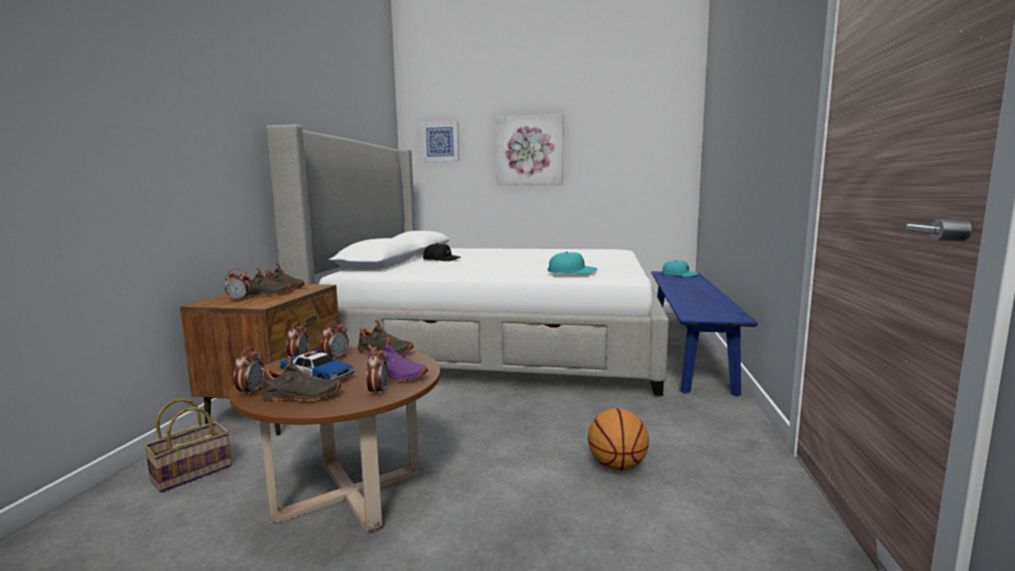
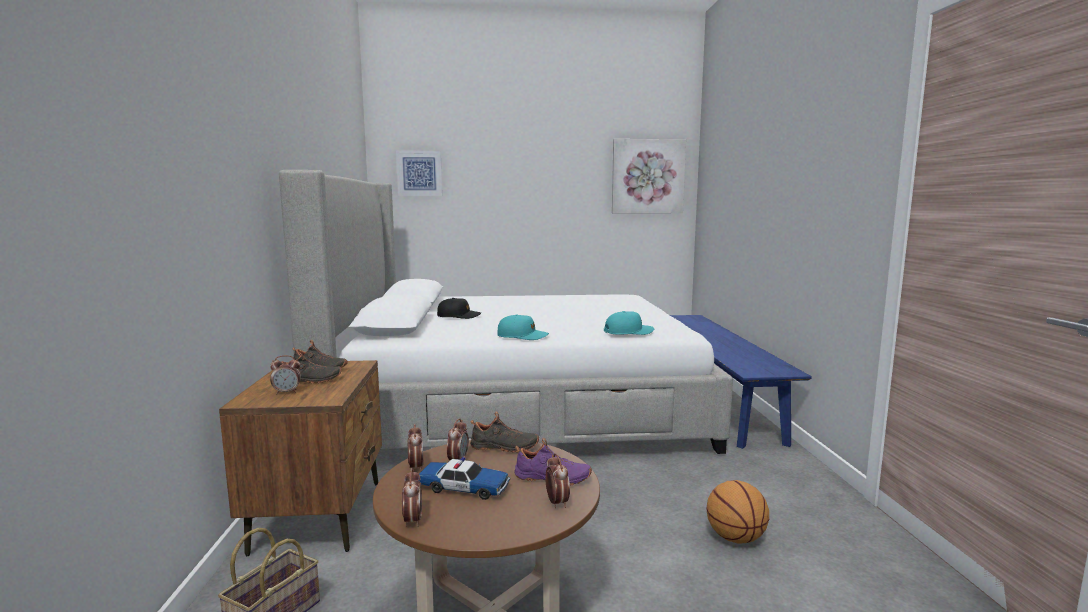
camera: 15 degrees left, 0 degrees up
black shoe [260,356,341,402] -> none
picture [496,114,563,185] -> picture moved to [612,139,686,213]
turquoise cap [662,260,699,277] -> turquoise cap moved to [497,314,549,340]

